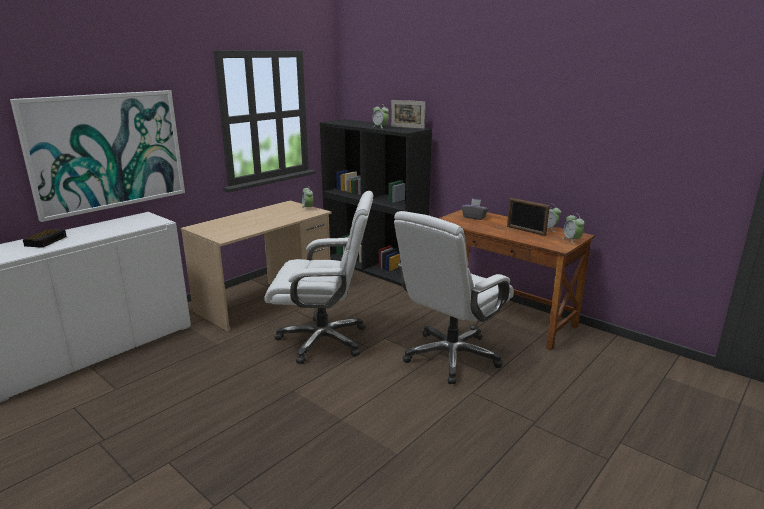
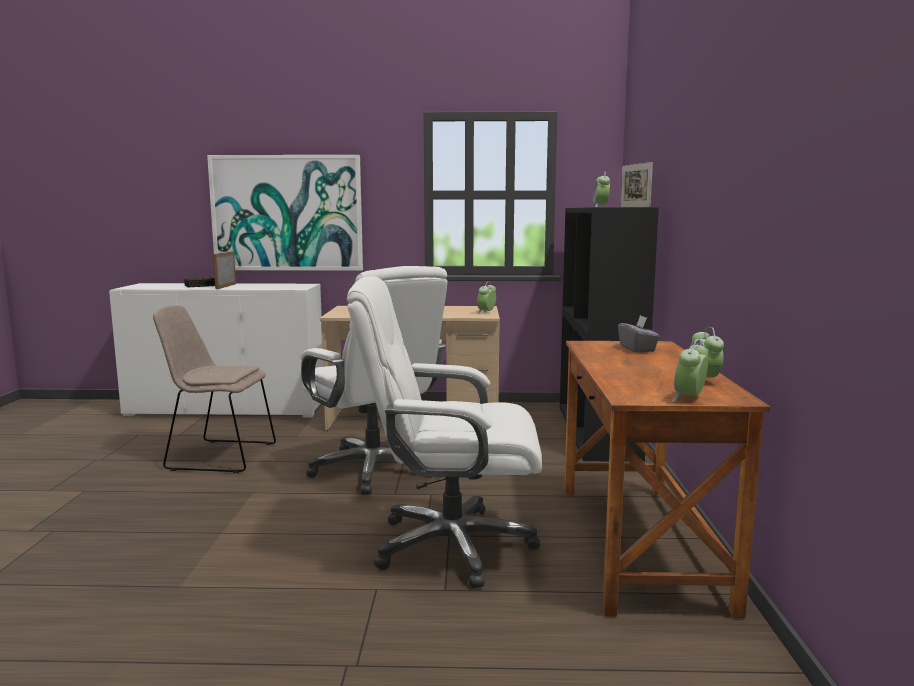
camera: 50 degrees right, 10 degrees down
picture frame [507,198,550,236] -> picture frame moved to [213,251,236,289]
none -> beige chair [153,305,276,473]

